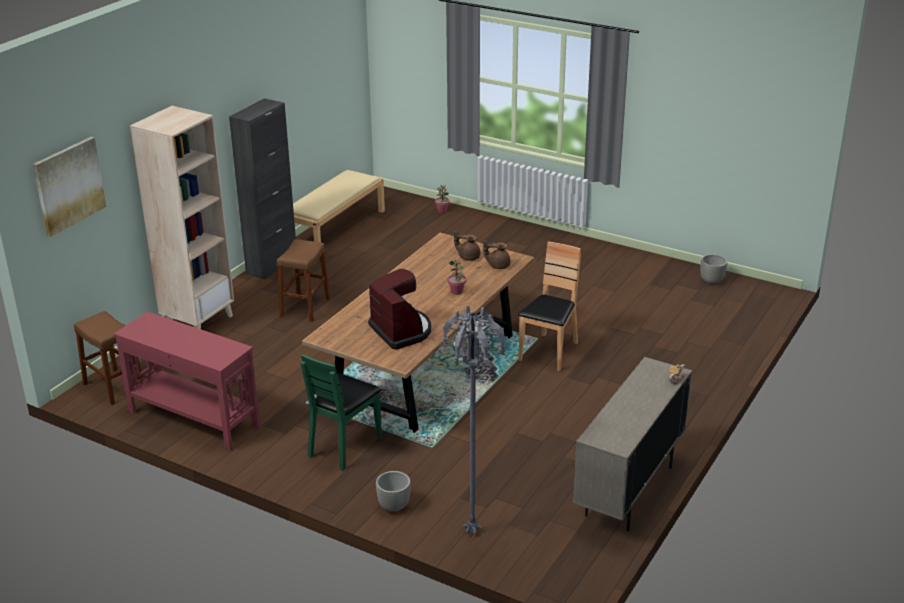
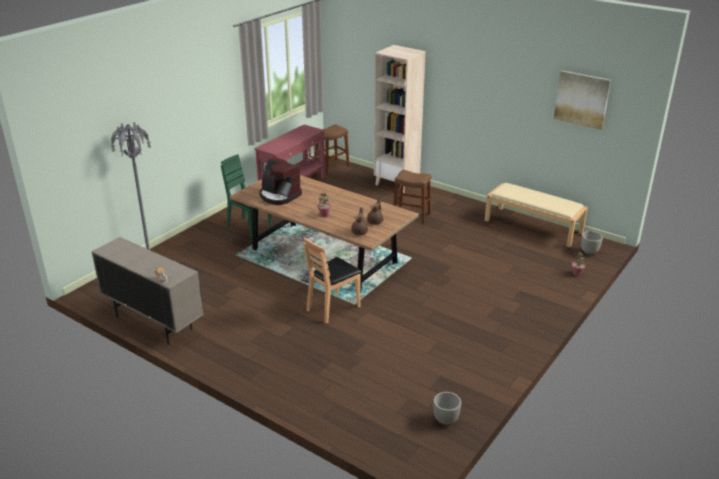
camera: 95 degrees right, 0 degrees up
picture [33,137,106,237] -> picture moved to [554,70,611,130]
black cabinet [229,98,296,279] -> none
coffee machine [368,269,431,349] -> coffee machine turned 60 degrees clockwise [259,157,302,205]
grey planter [376,471,411,512] -> grey planter moved to [581,231,603,255]
brown chair [518,242,581,371] -> brown chair turned 105 degrees clockwise [303,238,362,324]

